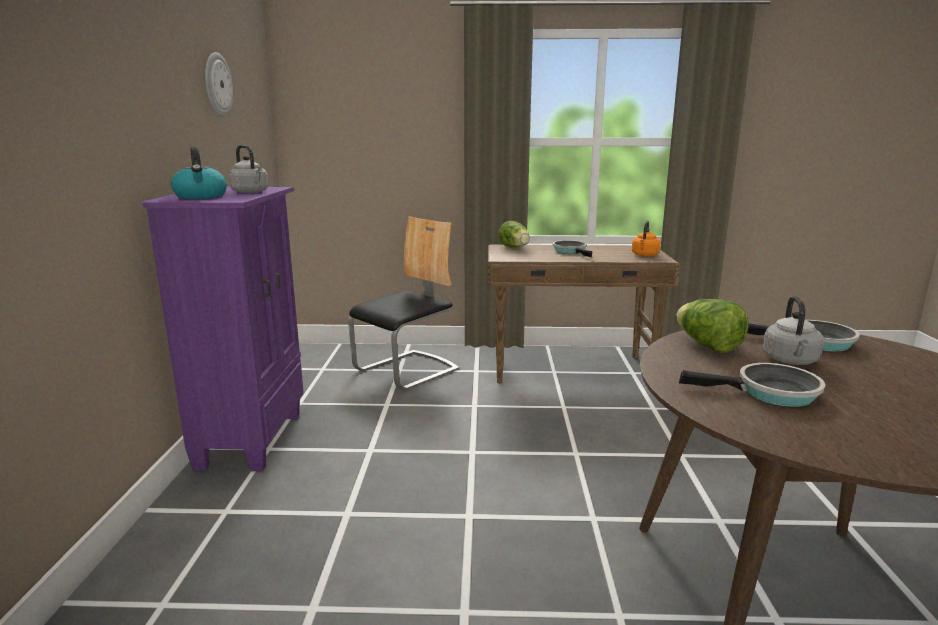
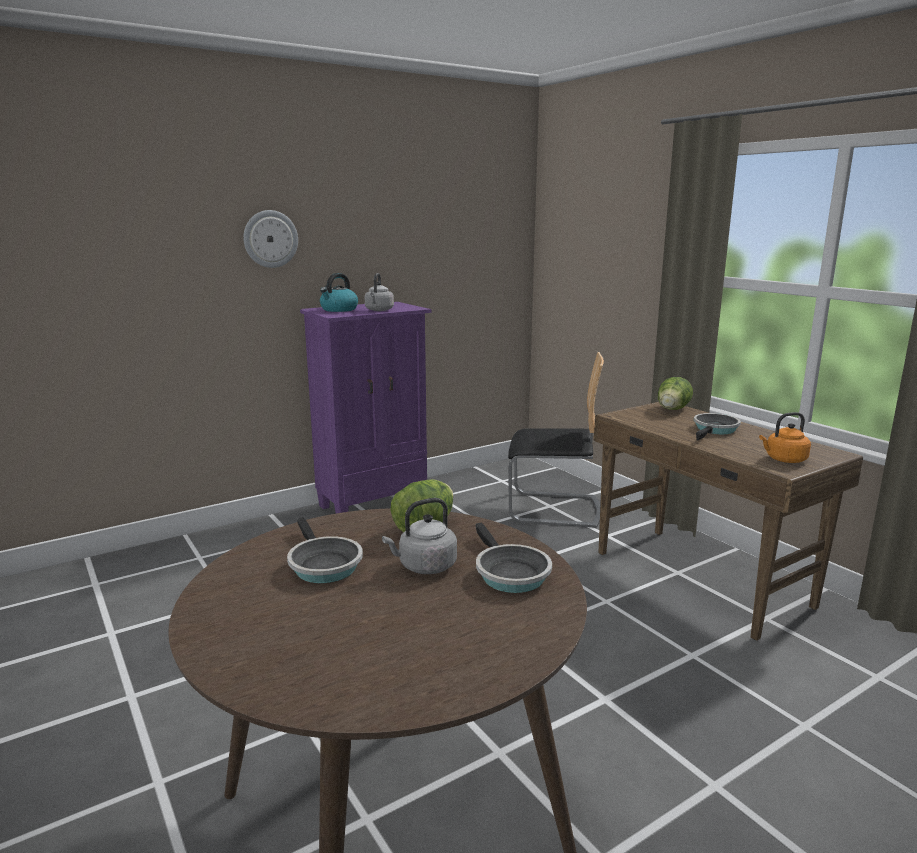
camera: 55 degrees right, 0 degrees up
wall clock [205,52,233,116] -> wall clock moved to [243,210,298,268]

